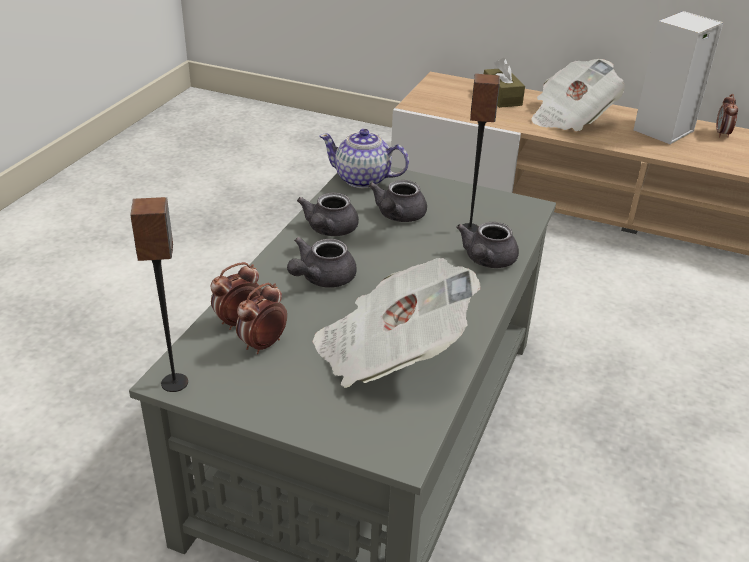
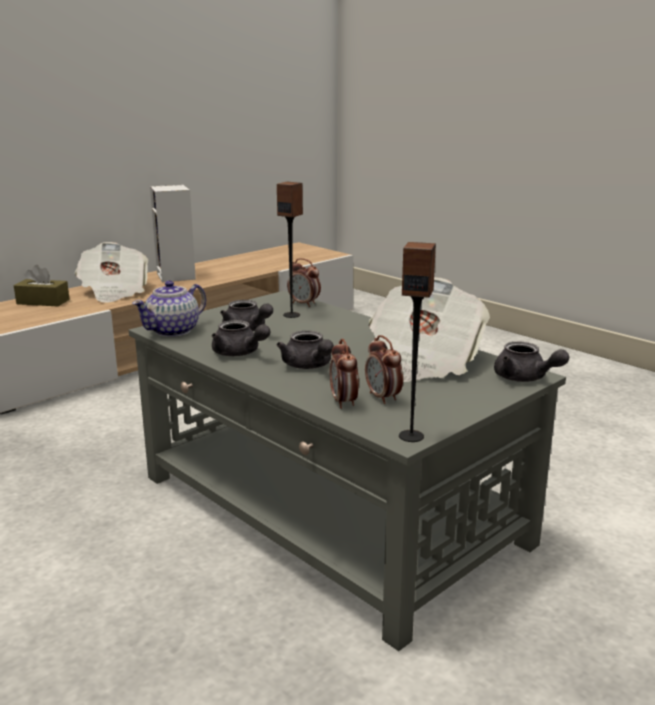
camera: 65 degrees left, 15 degrees down
grey teapot [456,222,519,268] -> grey teapot moved to [494,341,569,382]
alarm clock [716,94,738,138] -> alarm clock moved to [287,258,321,307]

